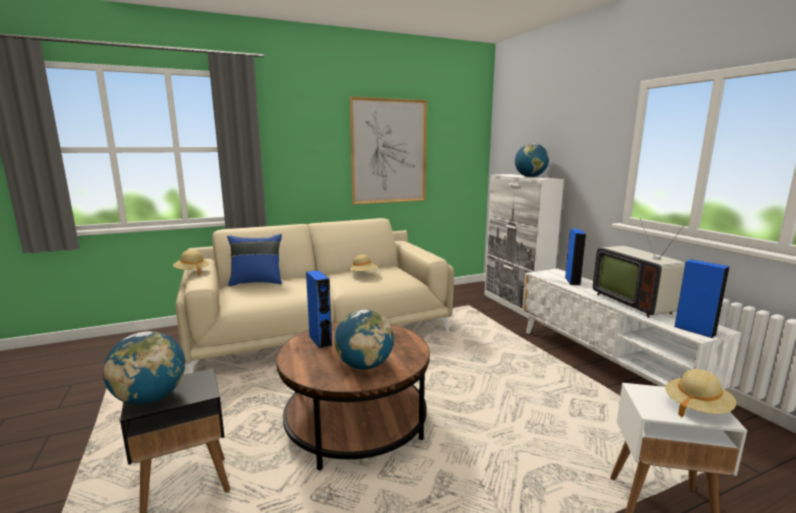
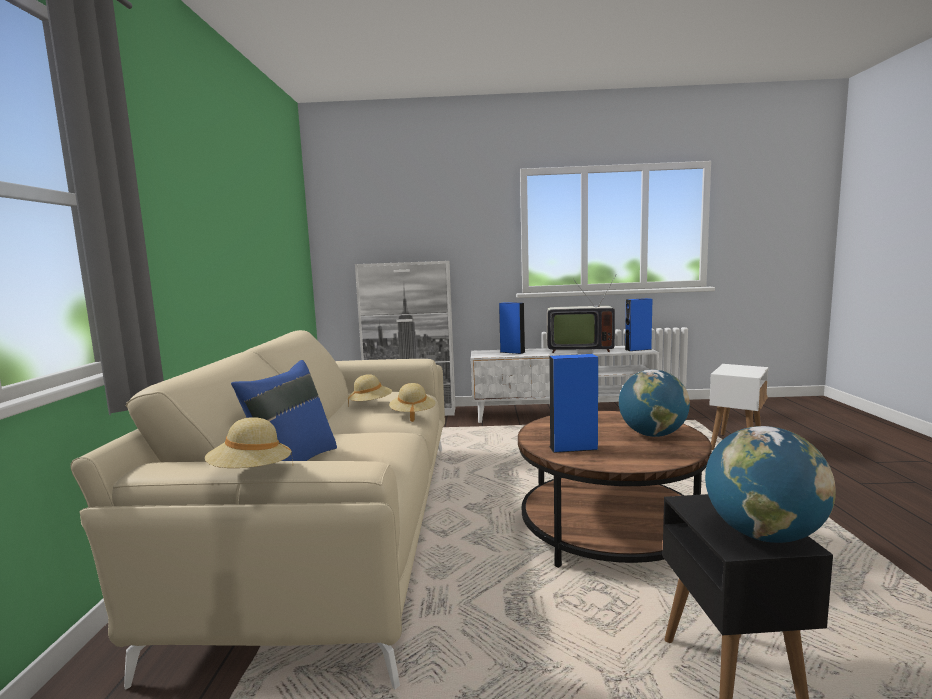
camera: 65 degrees left, 5 degrees down
picture [350,96,427,204] -> none
globe [515,143,549,177] -> none
beige hat [665,369,736,417] -> beige hat moved to [389,383,435,422]

